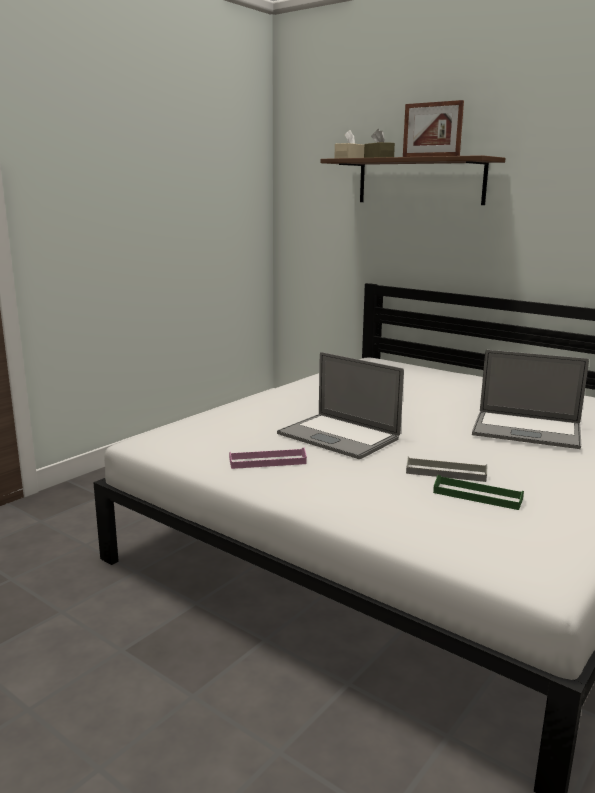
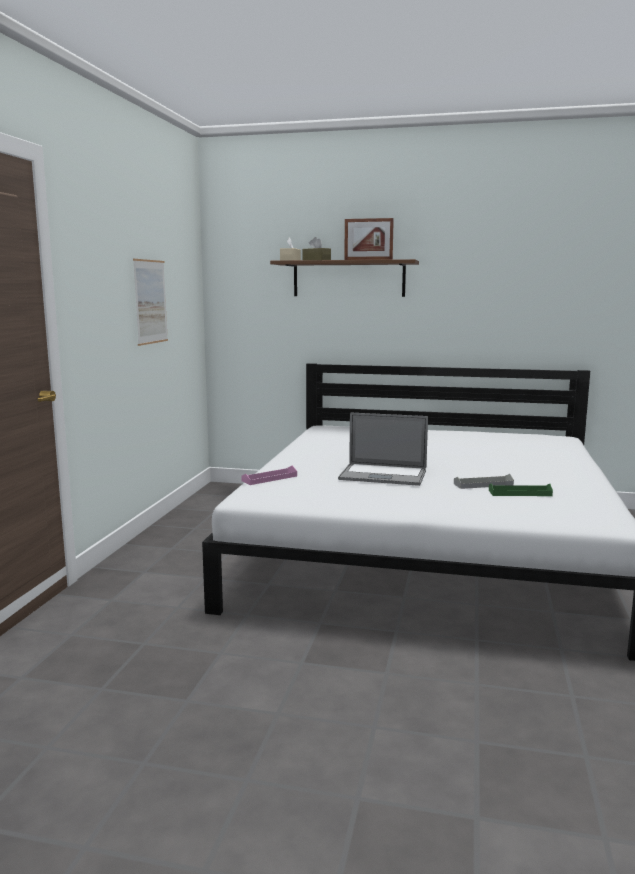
camera: 25 degrees left, 5 degrees down
pink tray [229,447,307,469] -> pink tray moved to [241,465,297,485]
laptop [472,350,589,449] -> none
none -> picture [133,259,168,346]

